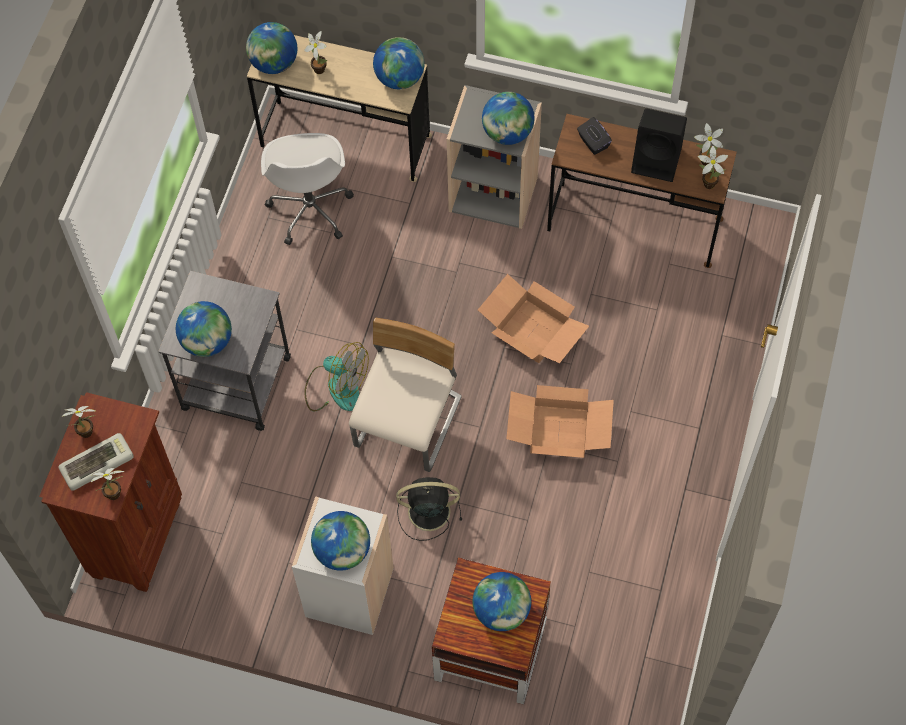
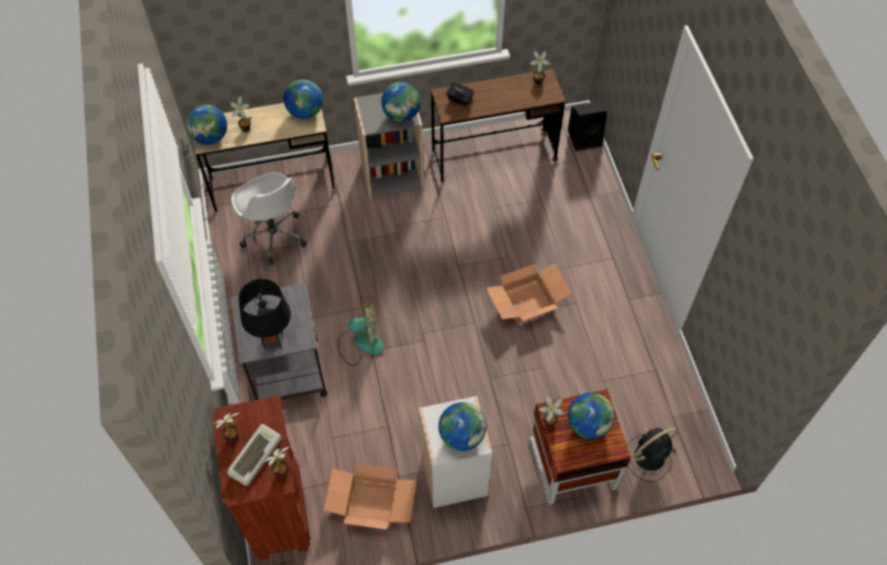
camera: 30 degrees left, 5 degrees down
globe [176,301,232,357] -> black table lamp [239,279,291,348]
beige chair [349,318,462,472] -> none
black fan [396,477,462,541] -> black fan moved to [627,427,677,482]
cardboard box [478,274,589,363] -> cardboard box moved to [324,463,417,530]
black speaker [631,108,687,182] -> black speaker moved to [568,101,607,151]
potted plant [698,146,728,189] -> potted plant moved to [538,397,564,427]

